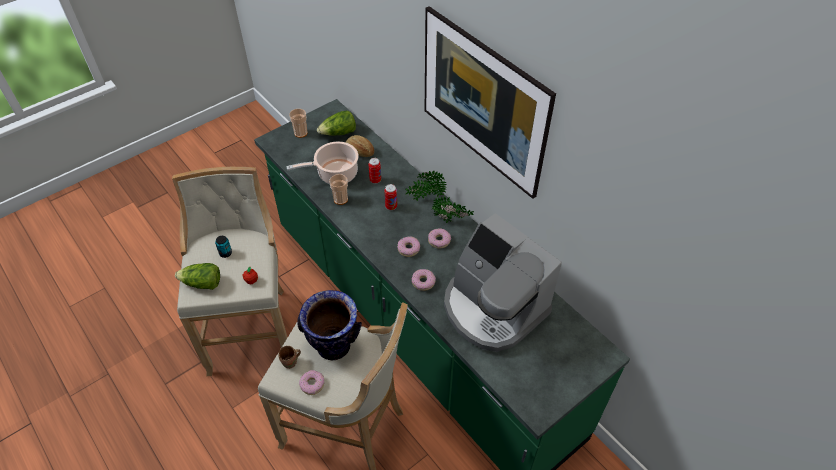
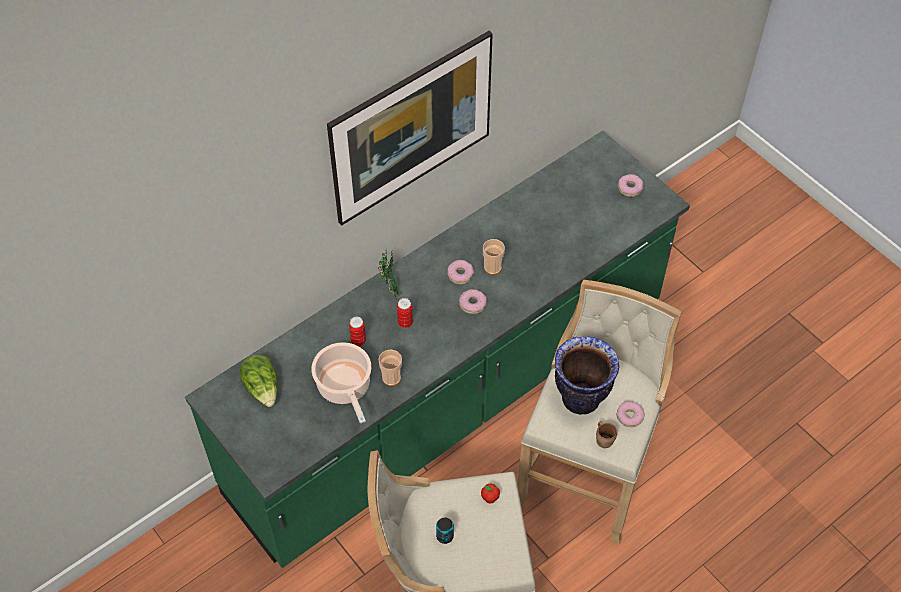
camera: 90 degrees left, 5 degrees up
lettuce [175,263,220,290] -> none
cup [289,109,308,138] -> cup moved to [483,239,505,275]
bread [345,135,374,157] -> none
donut [412,269,436,291] -> donut moved to [618,174,643,197]
potted plant [432,196,474,223] -> none
coffee machine [444,213,562,352] -> none

